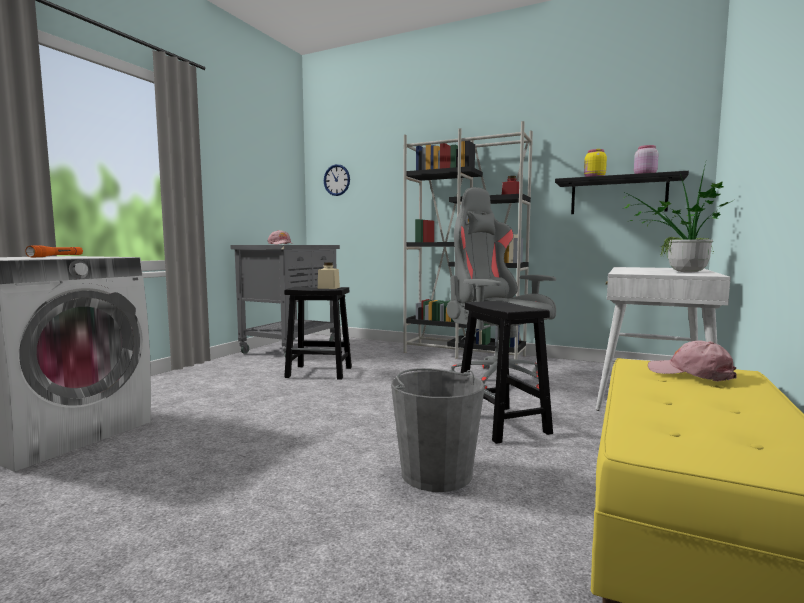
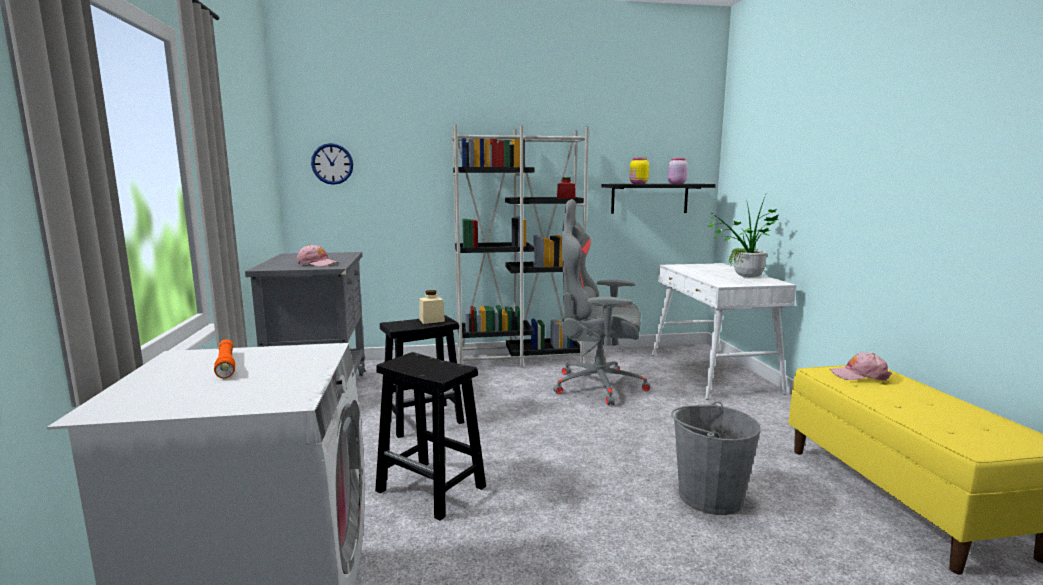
camera: 35 degrees left, 5 degrees up
black stool [461,301,553,444] -> black stool moved to [375,352,486,521]

